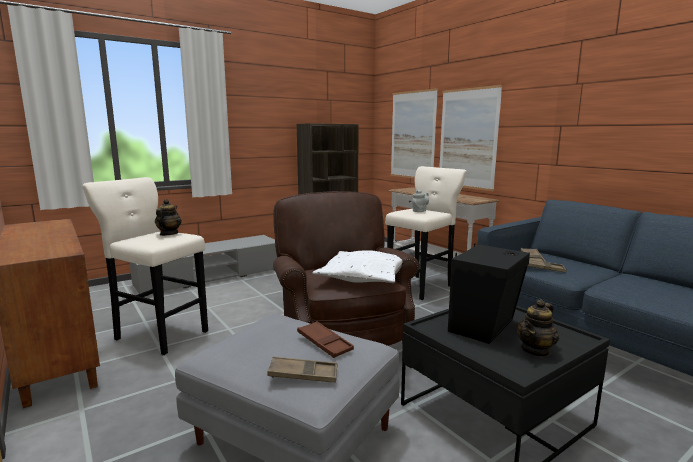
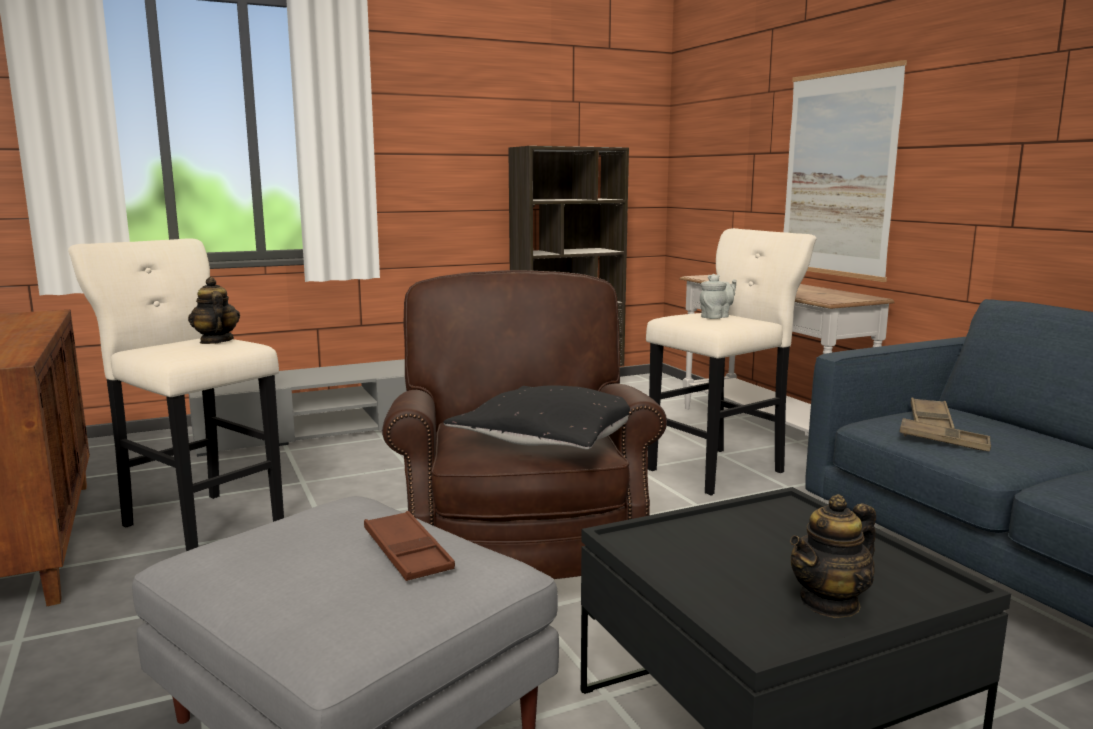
camera: 10 degrees right, 0 degrees up
teapot [155,199,182,236] -> teapot turned 45 degrees counterclockwise [188,277,240,344]
brown tray [267,357,337,383] -> none
white pillow [312,251,402,283] -> black pillow [444,385,630,449]
picture [391,88,438,179] -> none
black speaker [448,243,530,344] -> none

